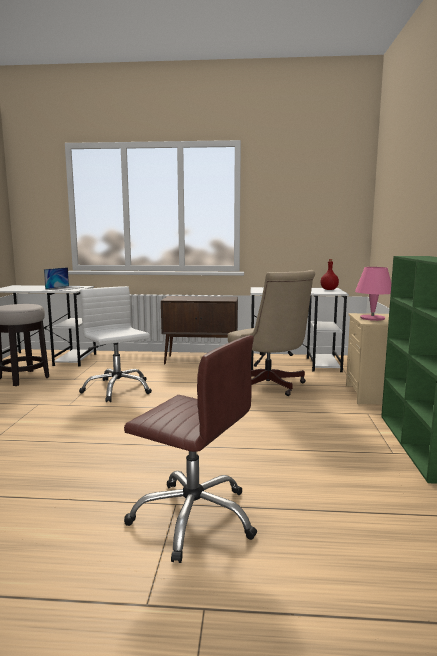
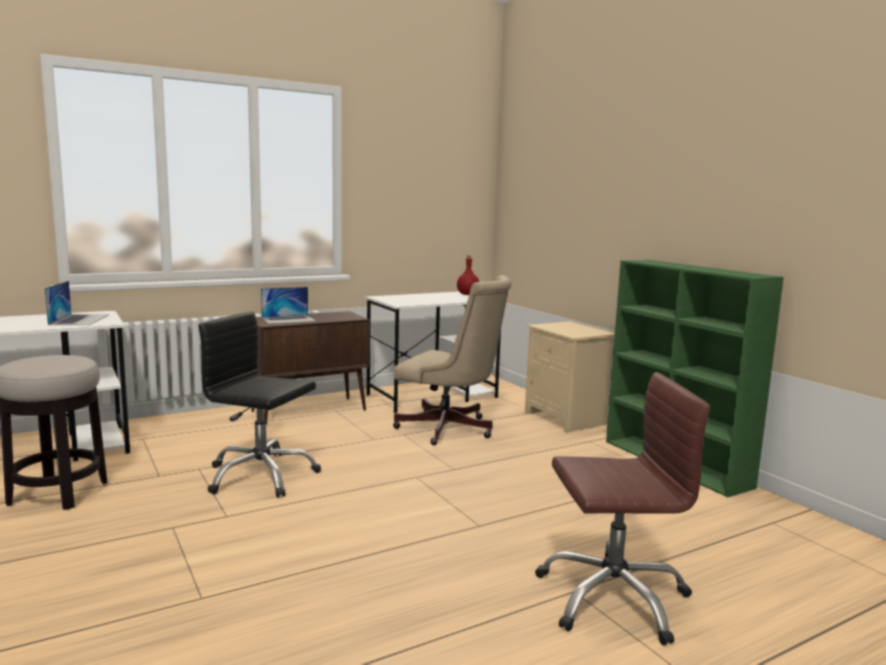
camera: 35 degrees left, 0 degrees up
white office chair [79,286,152,402] -> black office chair [198,312,321,498]
pink table lamp [355,267,391,321] -> none
none -> laptop [261,287,316,324]

